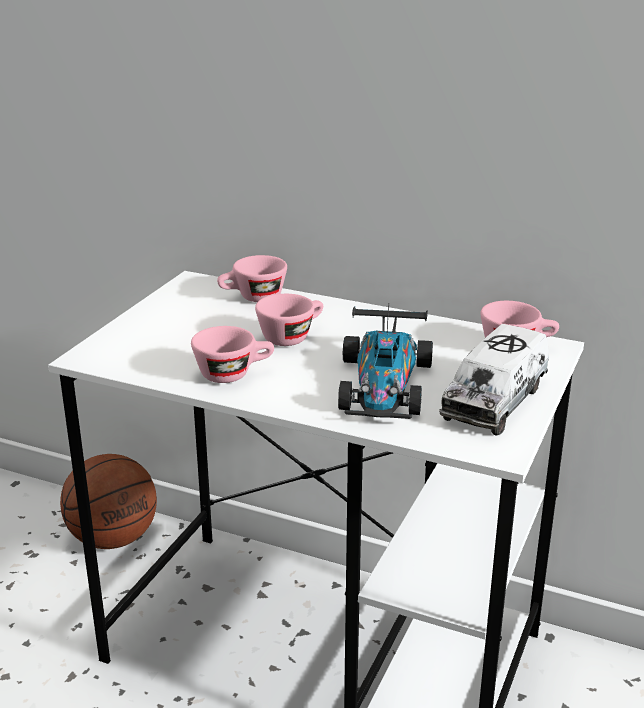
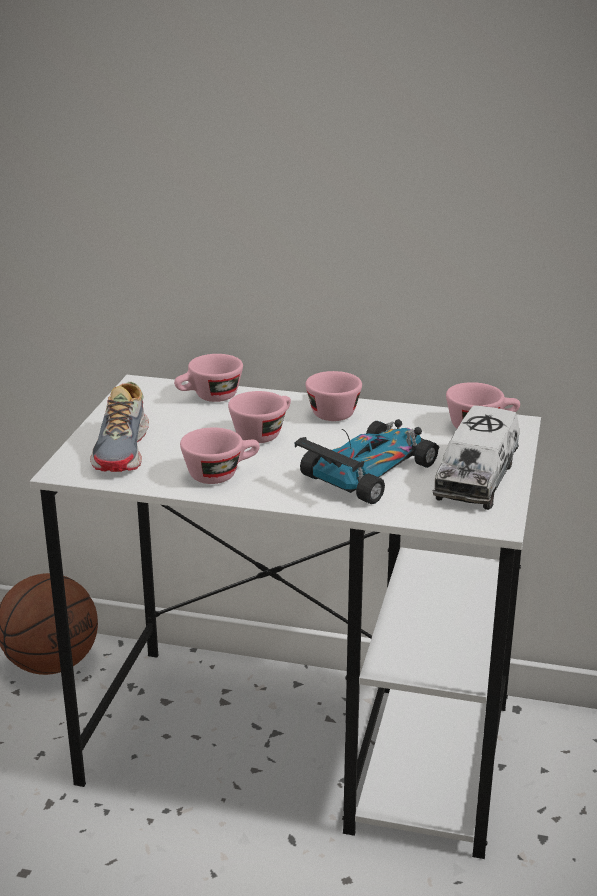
camera: 10 degrees left, 0 degrees up
toy car [338,303,433,419] -> toy car turned 135 degrees counterclockwise [295,419,440,504]
none -> shoe [90,382,149,472]
none -> pink cup [305,371,362,421]

